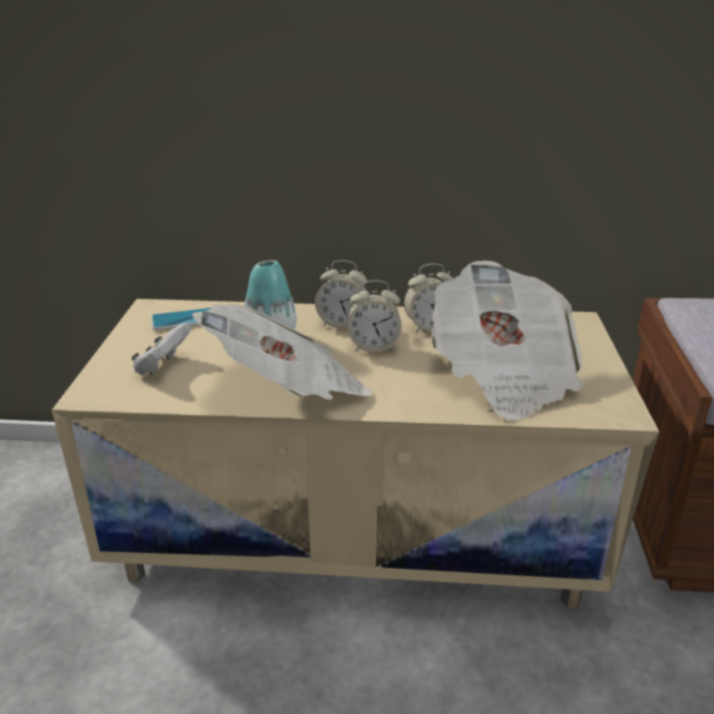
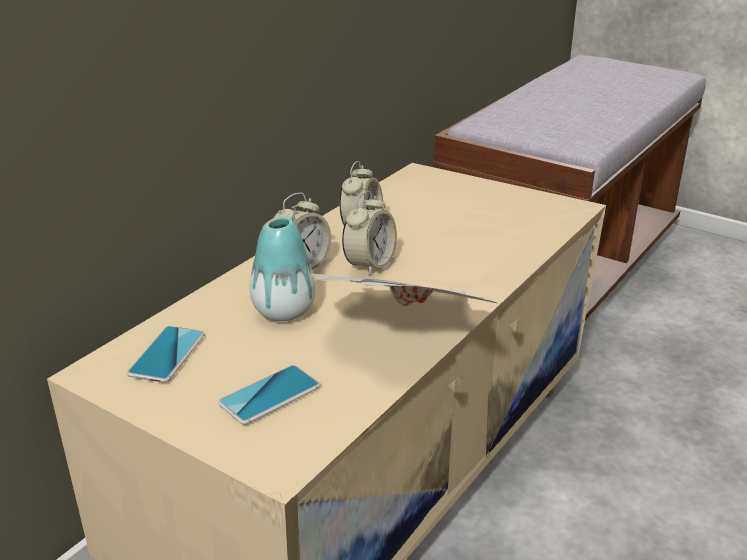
camera: 60 degrees left, 0 degrees up
white game controller [132,323,191,375] -> phone [218,365,320,425]
newspaper [430,261,584,421] -> none

